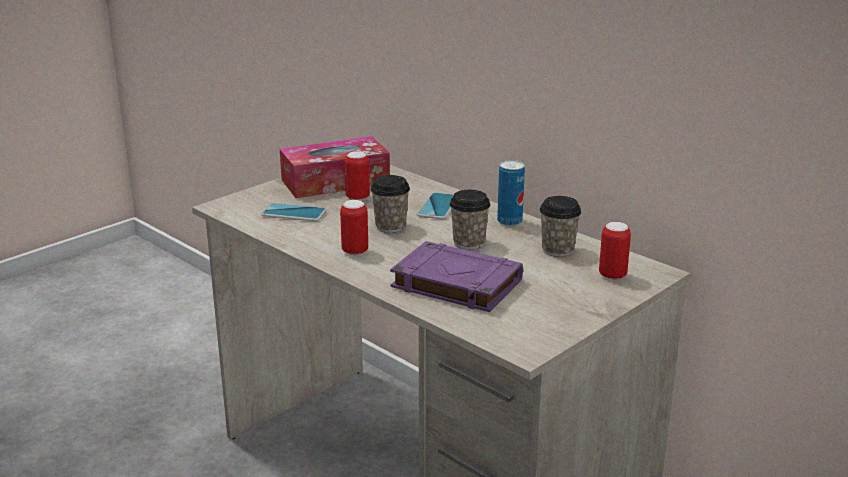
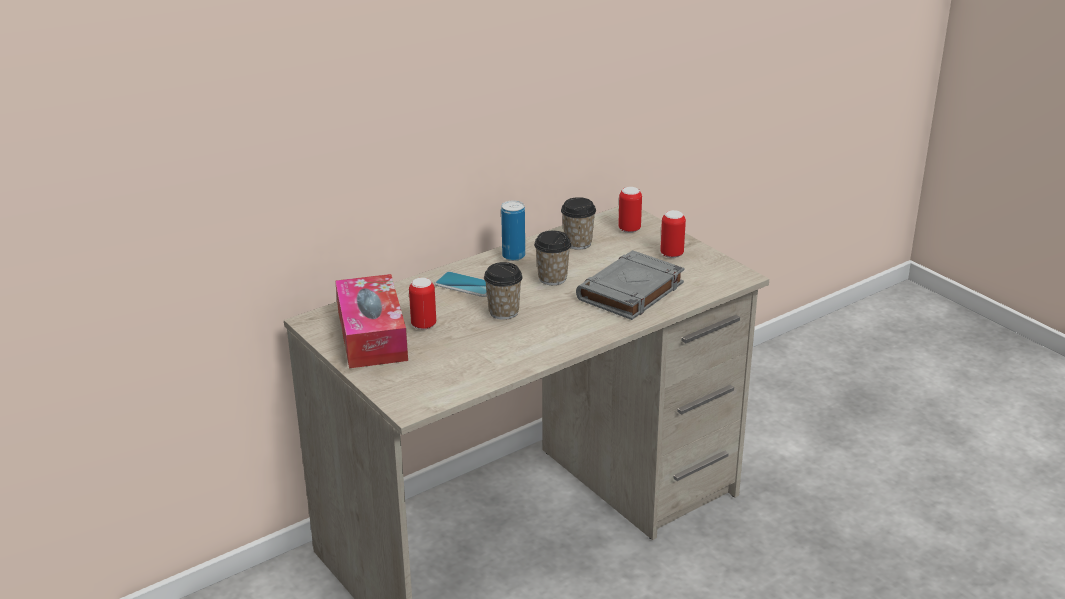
camera: 80 degrees left, 5 degrees up
phone [261,203,327,221] -> none
can [340,200,368,255] -> can moved to [660,210,686,258]
purple book [390,241,523,312] -> grey book [576,250,685,320]

